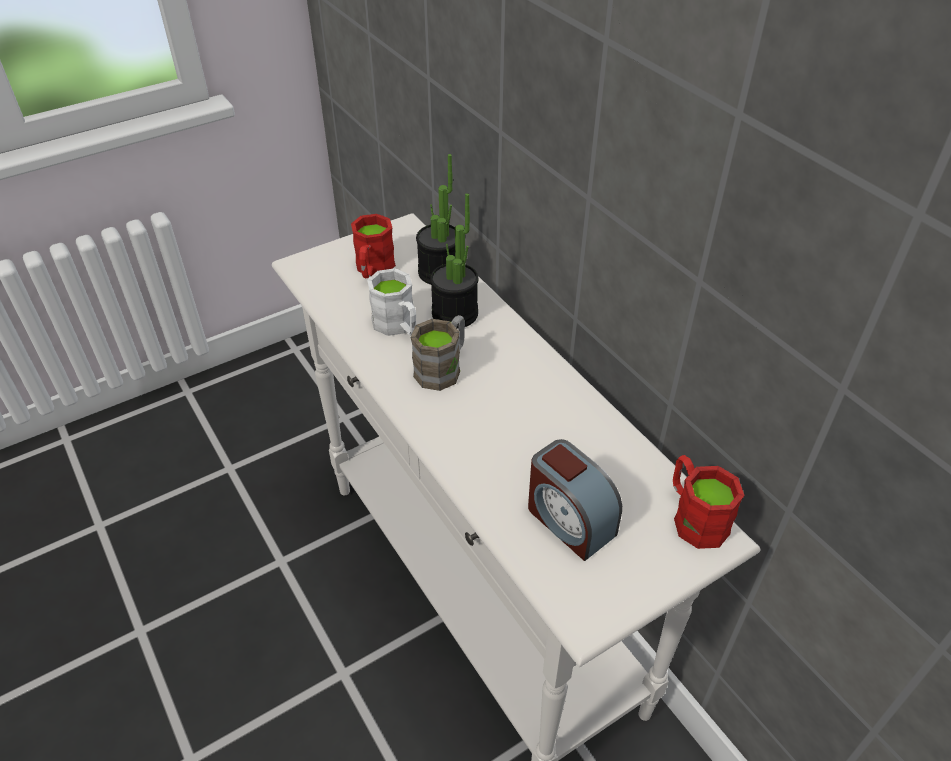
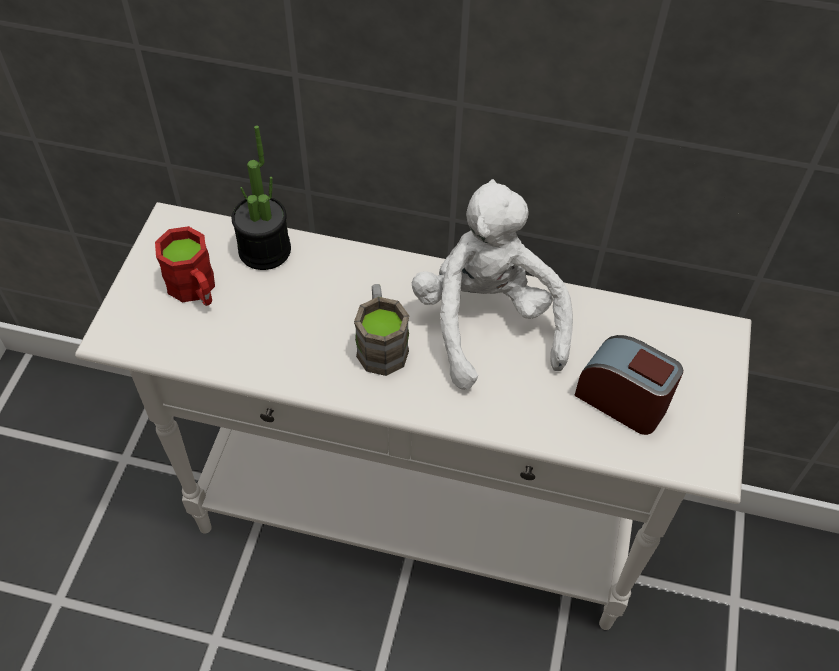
camera: 45 degrees left, 10 degrees up
white mug [367,268,416,336] -> none
potted plant [430,193,478,329] -> none
alarm clock [528,439,622,561] -> alarm clock turned 150 degrees counterclockwise [574,335,683,435]
red mug [673,455,745,549] -> none
none -> white plush toy [412,179,573,390]

